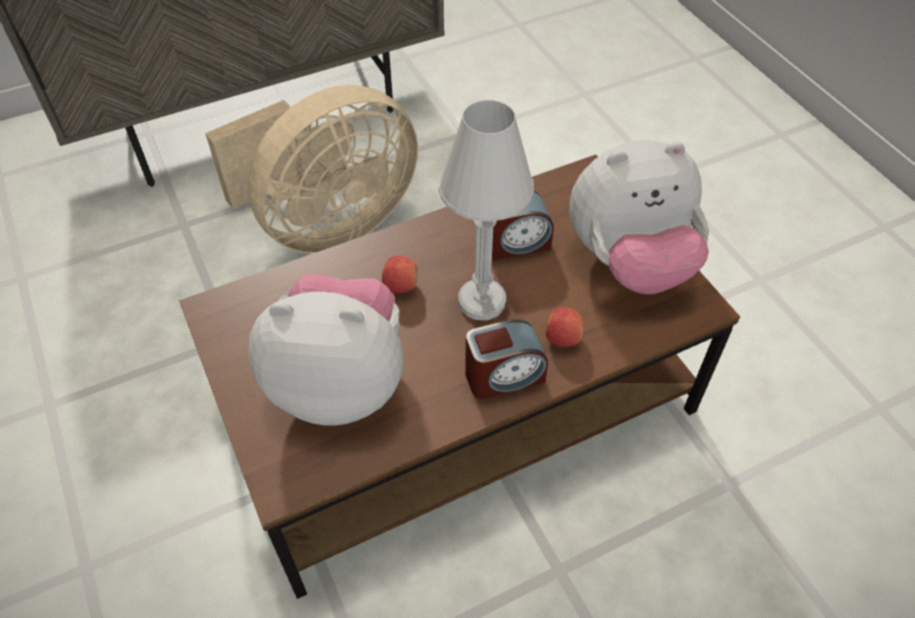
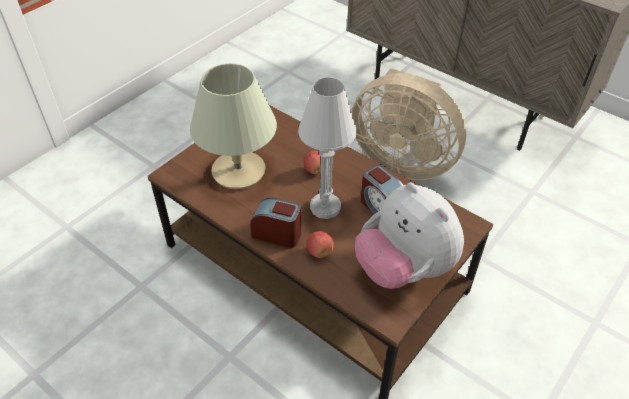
camera: 65 degrees right, 5 degrees down
plush toy [248,274,403,426] -> beige table lamp [190,63,277,189]
alarm clock [465,320,548,399] -> alarm clock turned 150 degrees clockwise [250,198,301,248]

